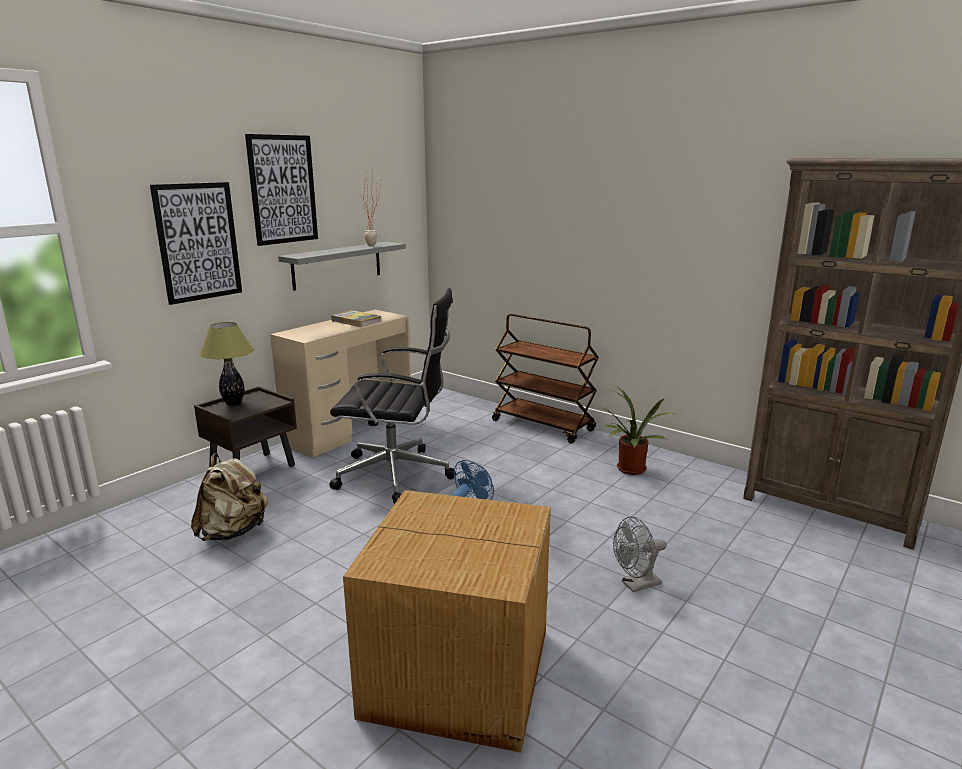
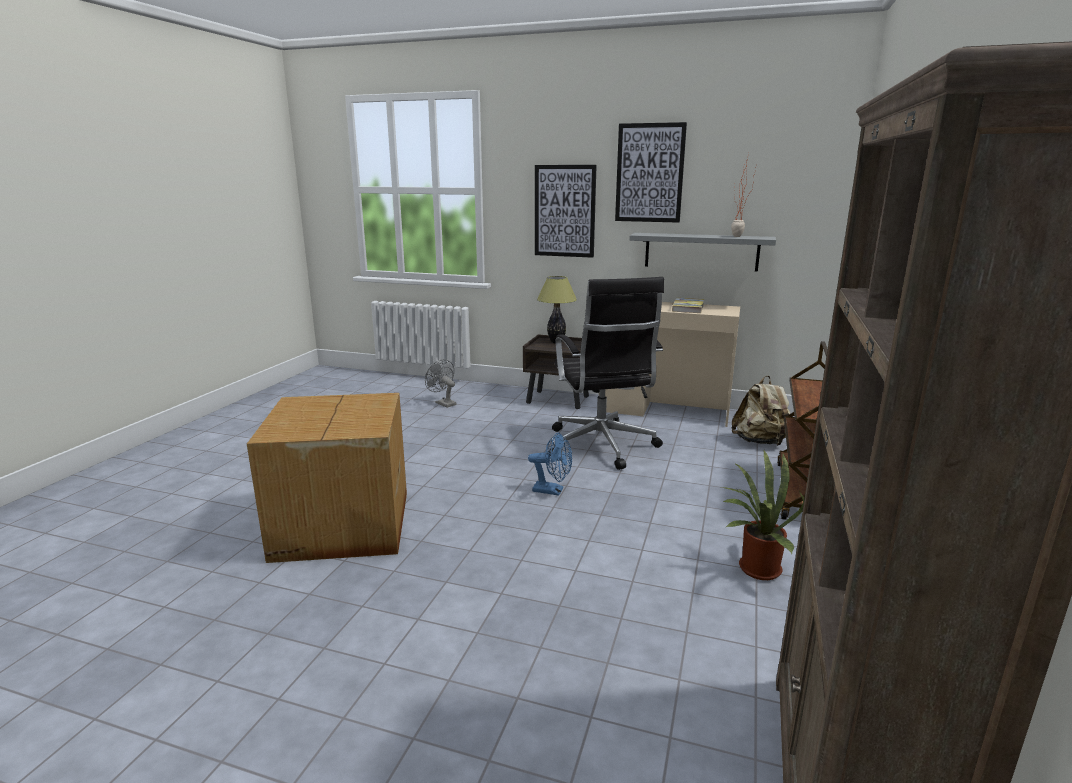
camera: 70 degrees right, 0 degrees up
beige backpack [191,453,268,541] -> beige backpack moved to [731,375,790,446]
grey fan [613,516,667,593] -> grey fan moved to [425,359,457,408]

